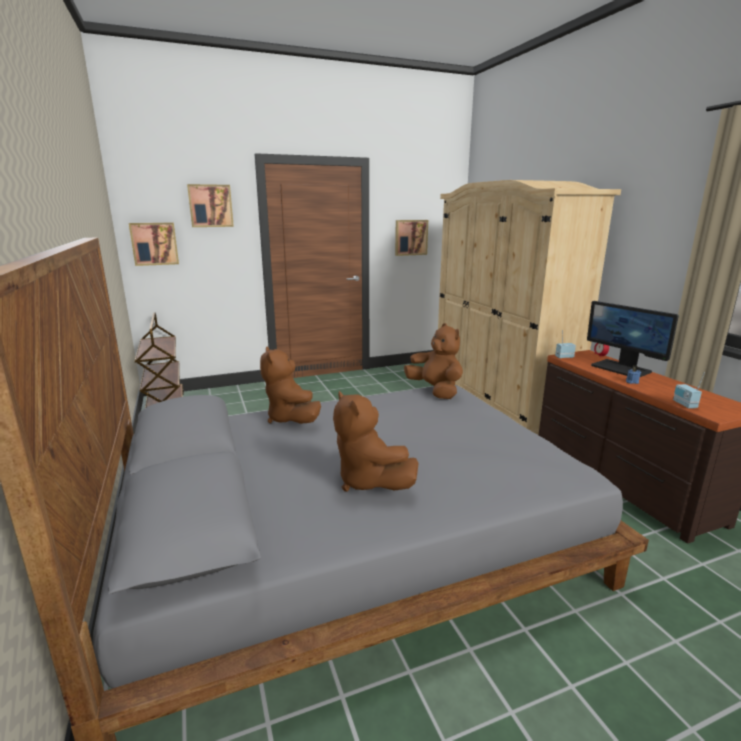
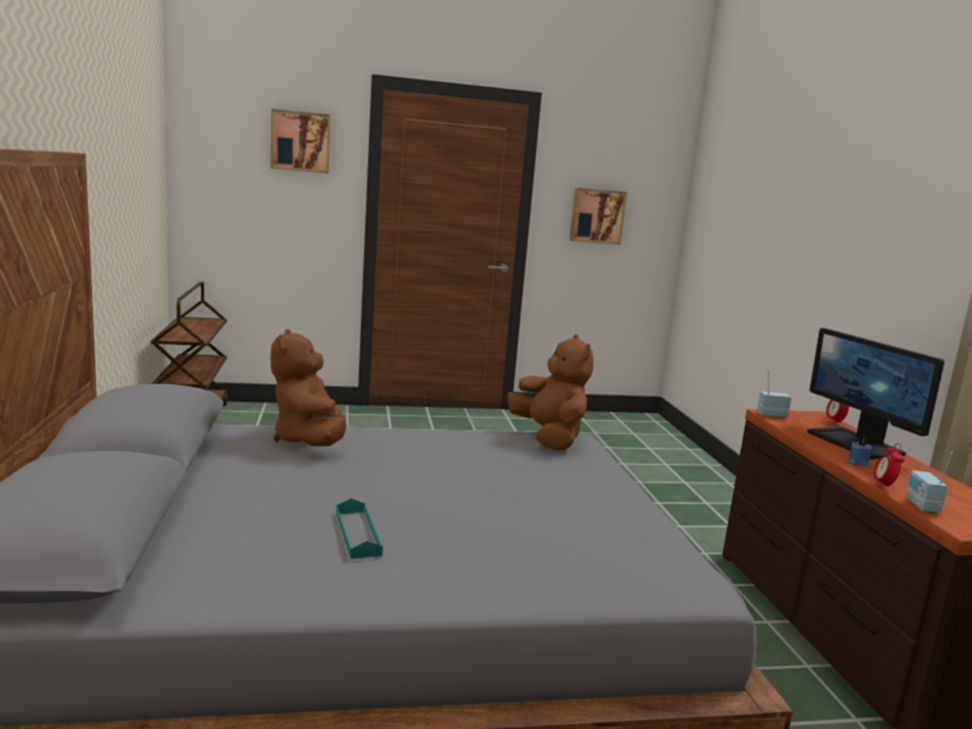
camera: 10 degrees right, 5 degrees down
picture [129,223,179,266] -> none
brown plush toy [333,391,419,492] -> turquoise tray [336,498,383,559]
beige wardrobe [438,180,621,435] -> none
none -> alarm clock [873,443,905,488]

